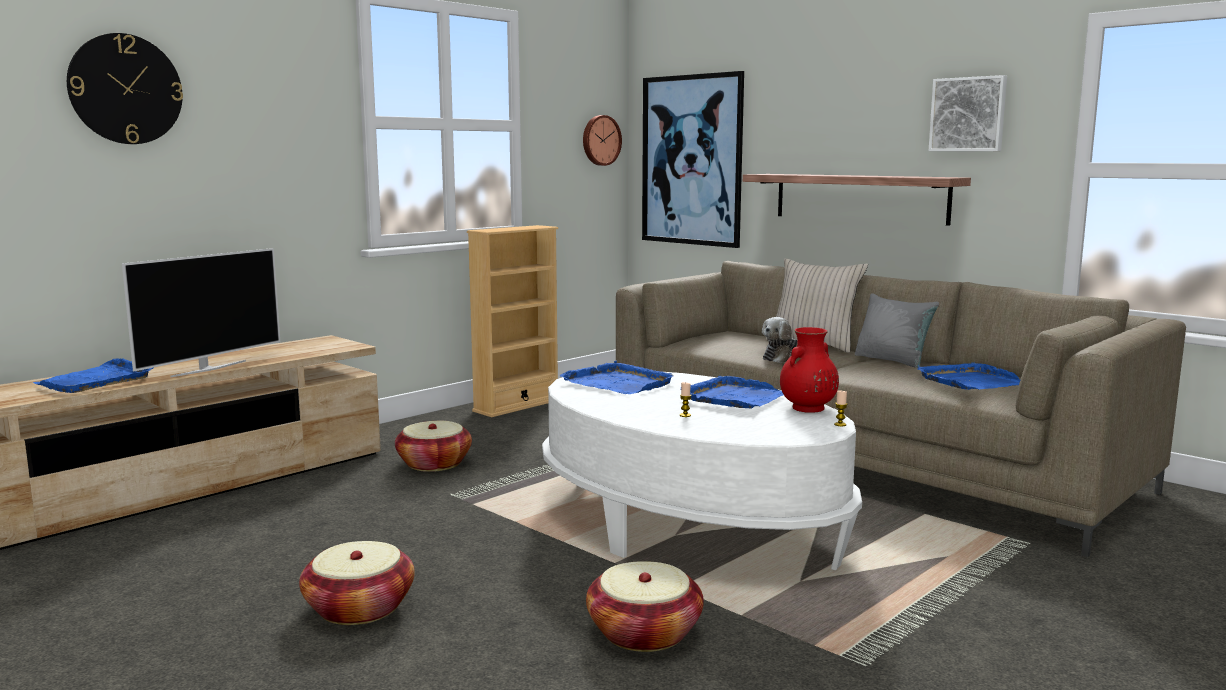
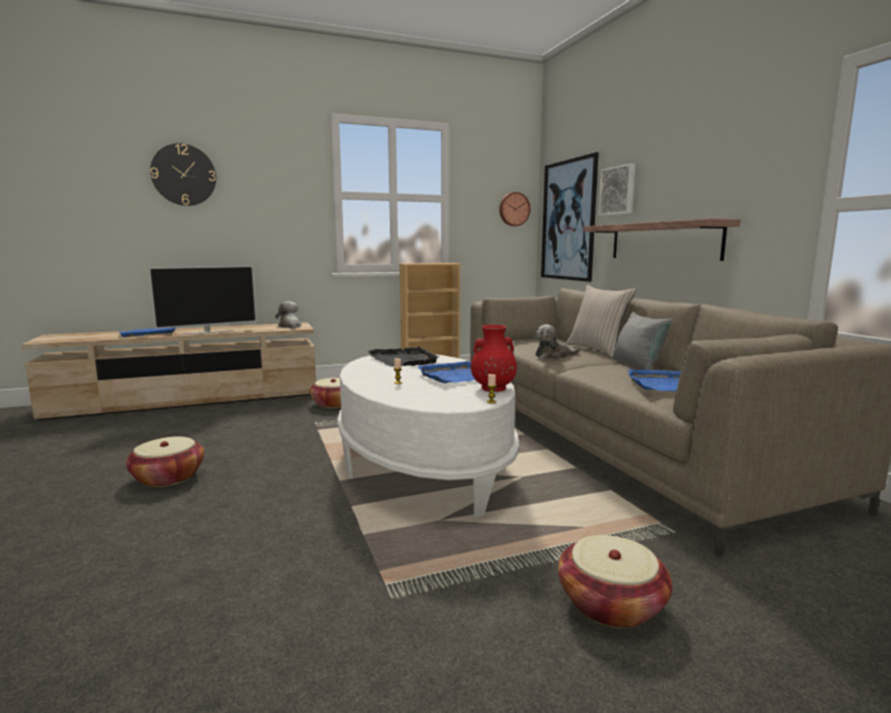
camera: 25 degrees right, 0 degrees up
blue tray [559,361,674,394] -> black tray [368,346,439,367]
basket [586,561,704,652] -> basket moved to [558,535,672,628]
picture [929,75,1007,151] -> picture moved to [598,163,635,216]
none -> plush toy [276,301,302,328]

